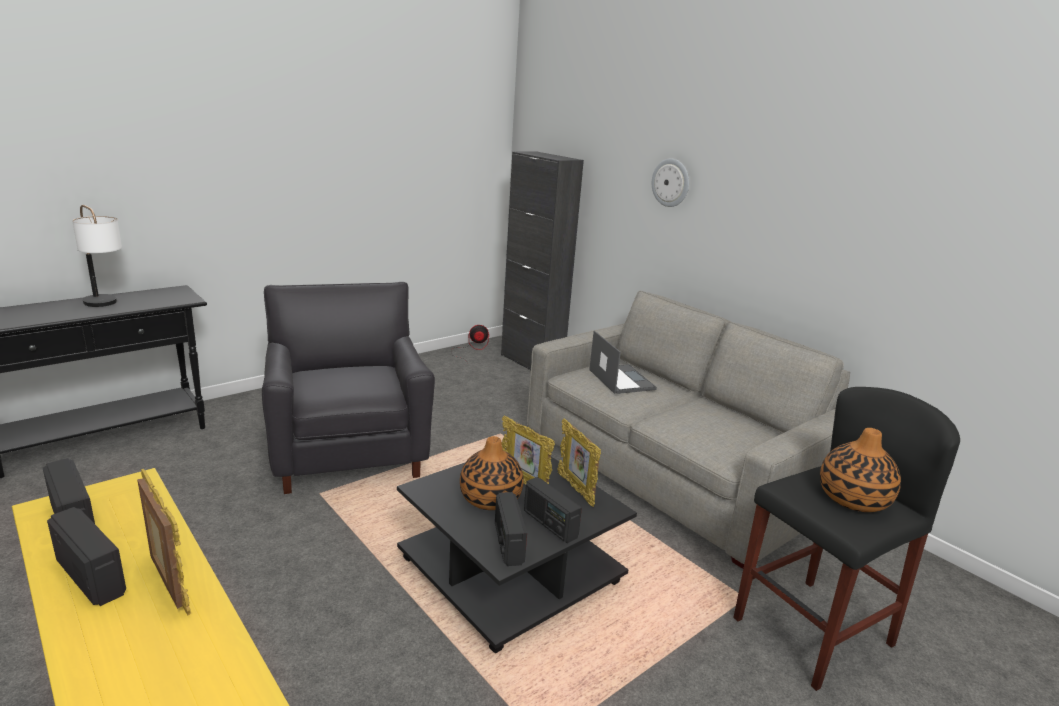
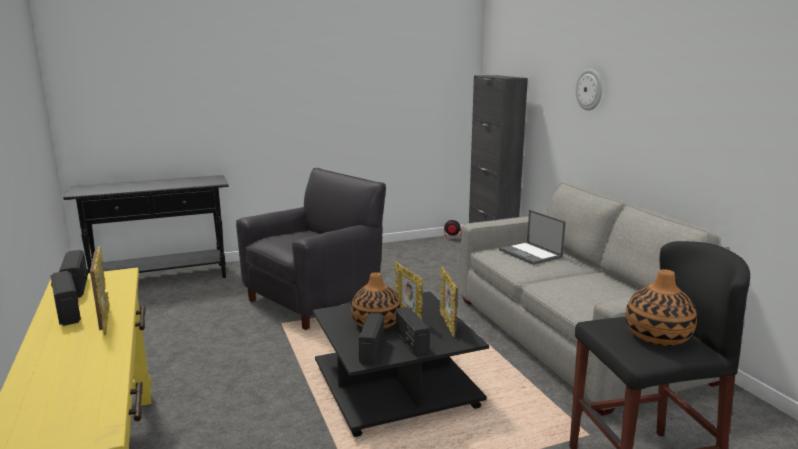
camera: 20 degrees right, 5 degrees down
table lamp [72,205,122,307] -> none
black armchair [262,282,435,494] -> black armchair turned 45 degrees clockwise [236,168,386,330]
laptop [589,331,657,394] -> laptop turned 150 degrees clockwise [499,210,566,265]

